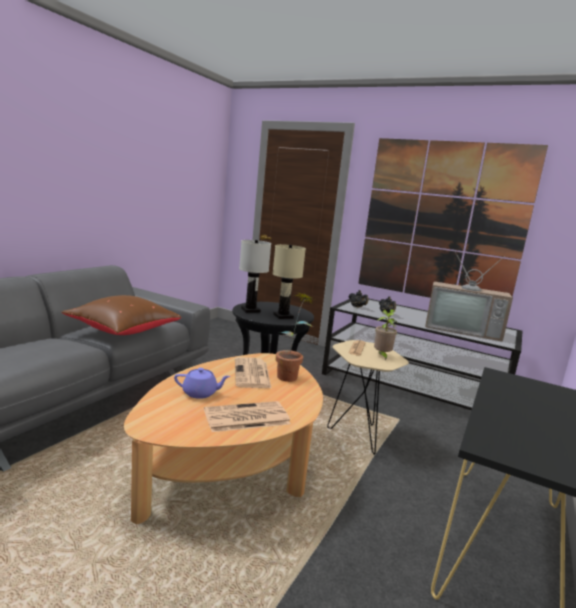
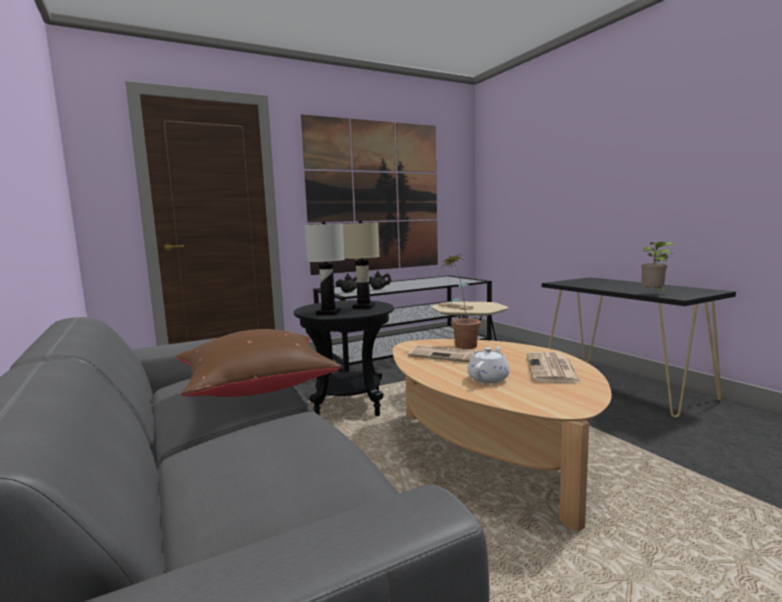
camera: 55 degrees left, 5 degrees down
purple teapot [174,368,230,399] -> white teapot [467,346,510,383]
potted plant [374,309,397,361] -> potted plant moved to [641,242,675,294]
television [425,250,513,341] -> none

